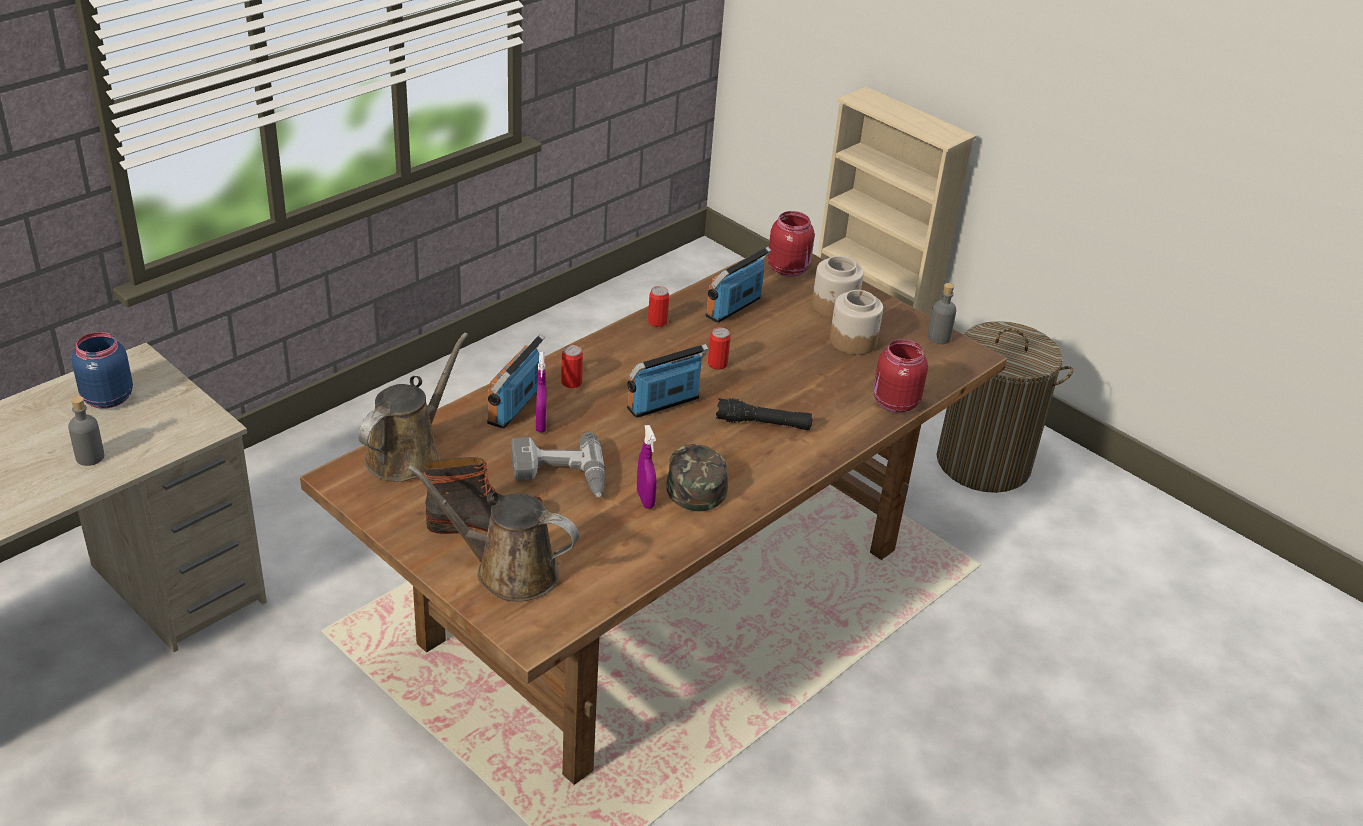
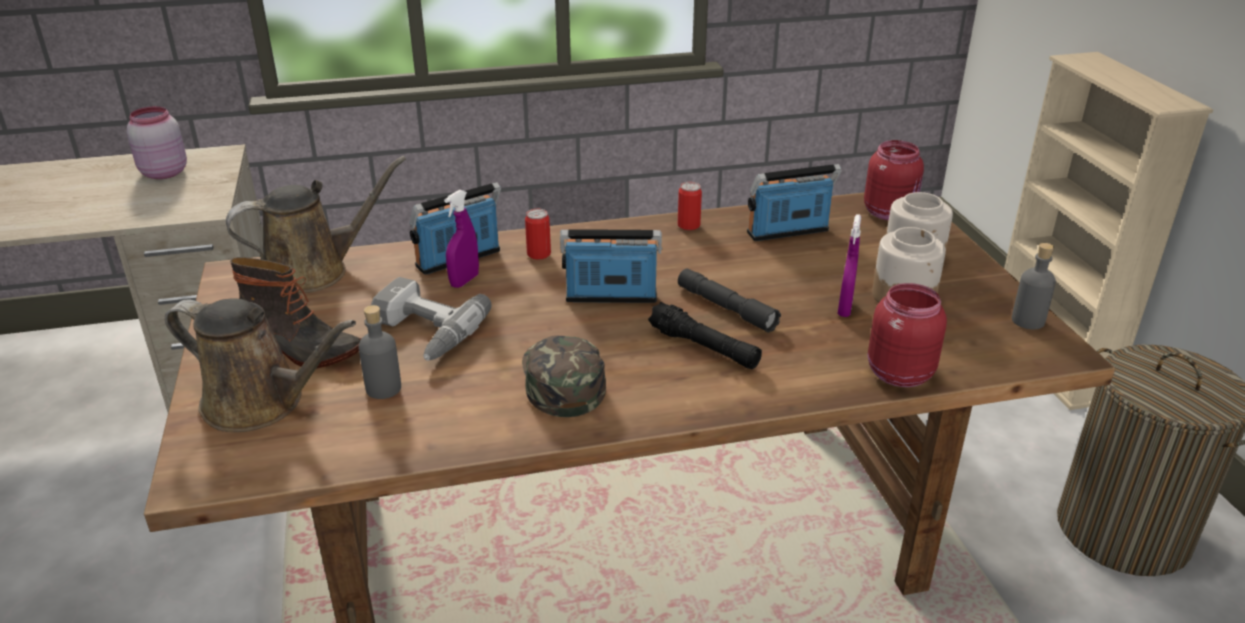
camera: 35 degrees right, 5 degrees down
grey bottle [68,396,104,466] -> grey bottle moved to [359,305,401,399]
blue jar [71,332,133,409] -> pink jar [127,106,187,179]
brown watering can [408,465,579,602] -> brown watering can turned 150 degrees clockwise [165,298,356,432]
purple spray bottle [637,425,657,509] -> purple spray bottle moved to [838,214,861,317]
green cap [666,444,728,511] -> green cap turned 45 degrees counterclockwise [522,335,606,417]
can [708,327,730,369] -> none
none -> grey flashlight [678,269,781,333]

